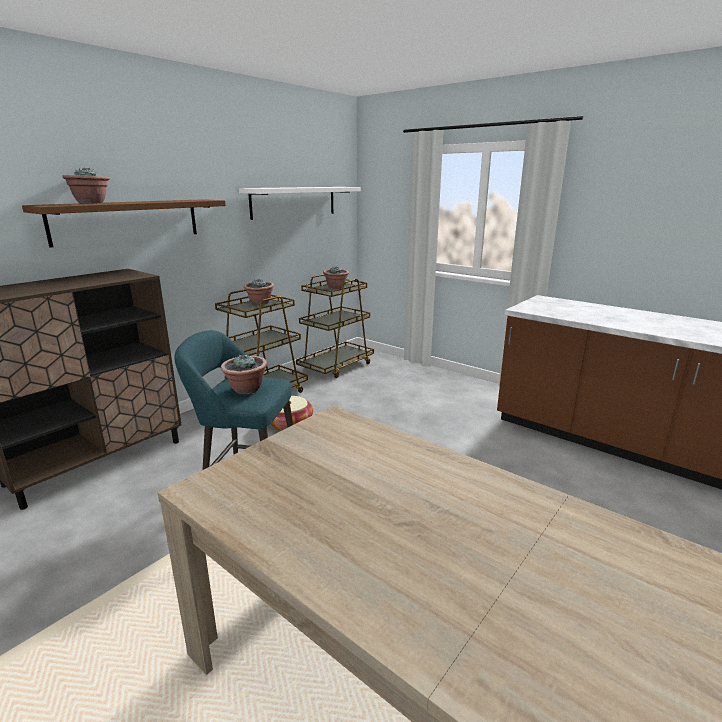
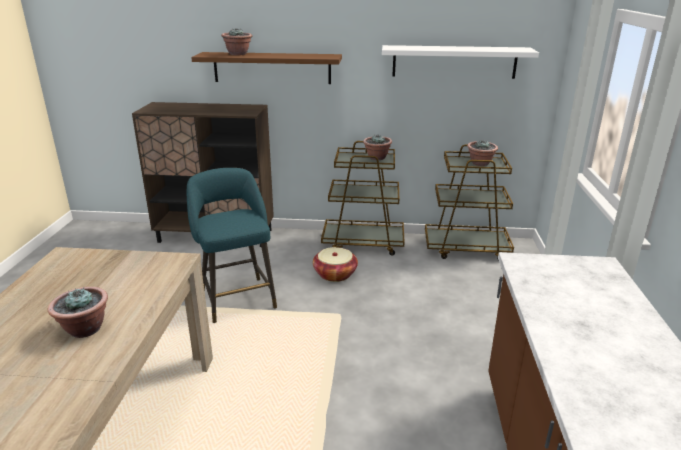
camera: 55 degrees right, 5 degrees up
potted plant [221,354,267,394] -> potted plant moved to [48,287,108,338]

